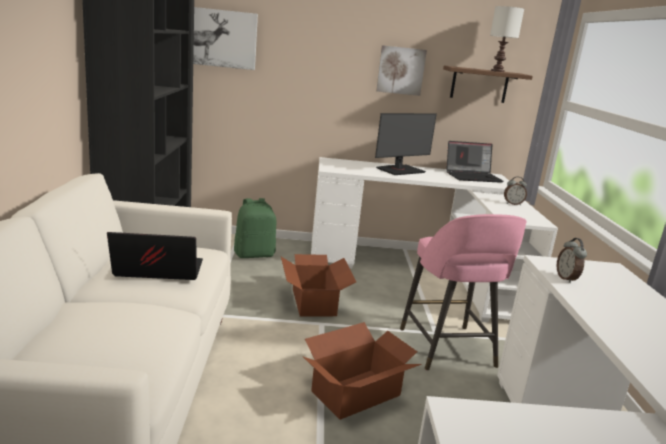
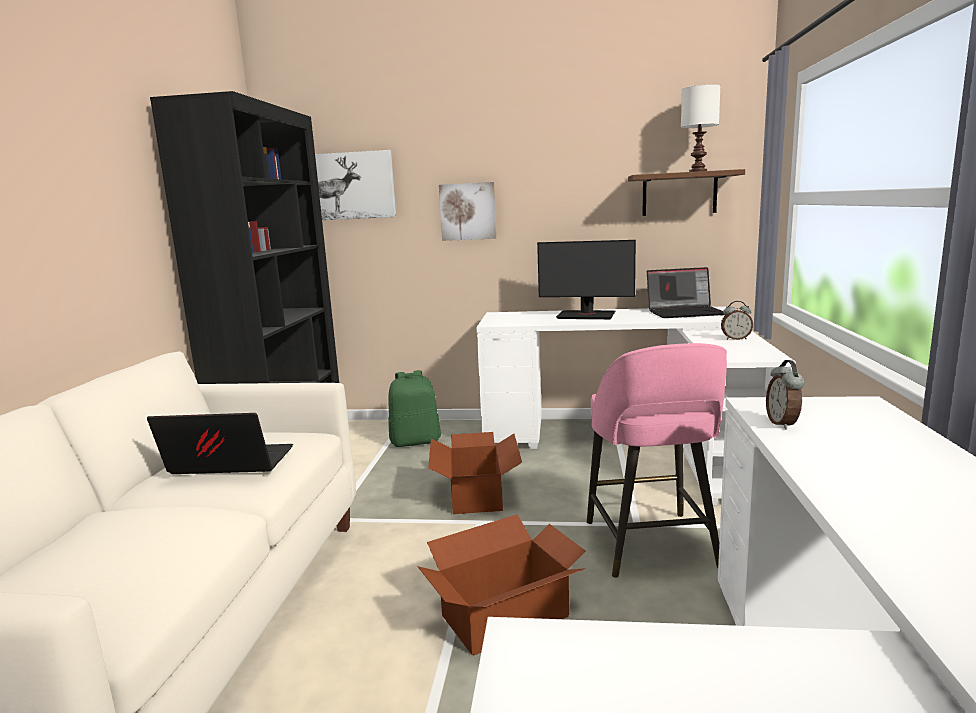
camera: 10 degrees right, 5 degrees down
monitor [375,113,437,175] -> monitor turned 45 degrees clockwise [537,240,636,319]
picture [376,45,427,96] -> picture moved to [439,182,496,241]

